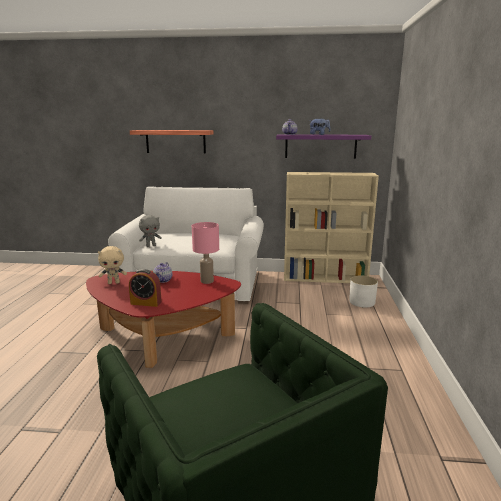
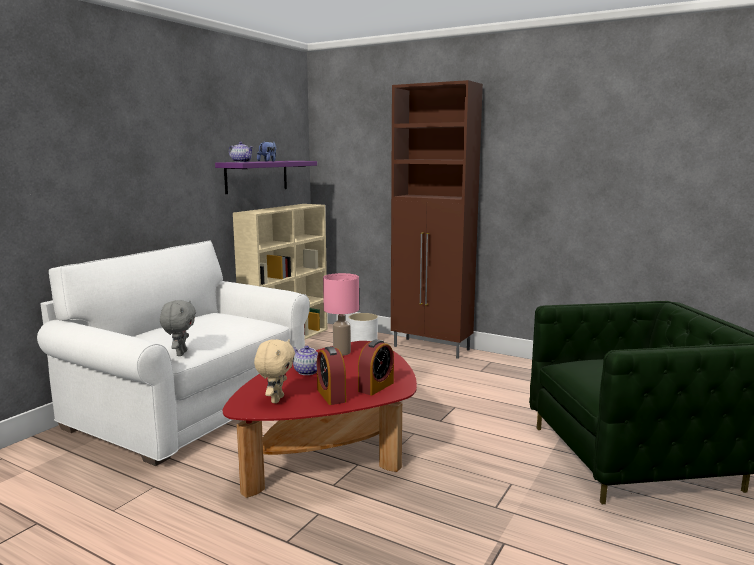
camera: 65 degrees left, 5 degrees down
shelf [130,130,214,154] -> none
none -> alarm clock [317,346,346,405]
none -> brown cabinet [391,80,483,359]

